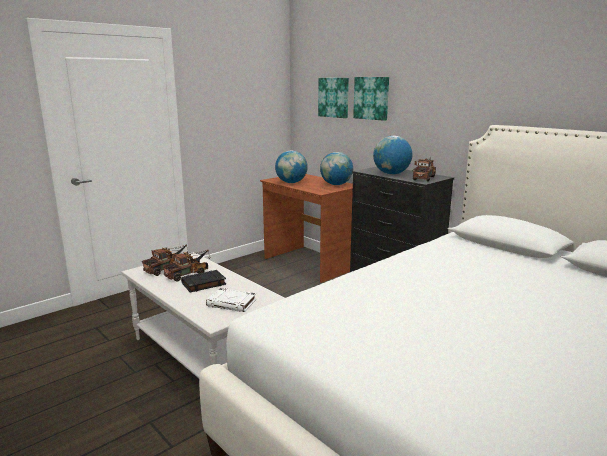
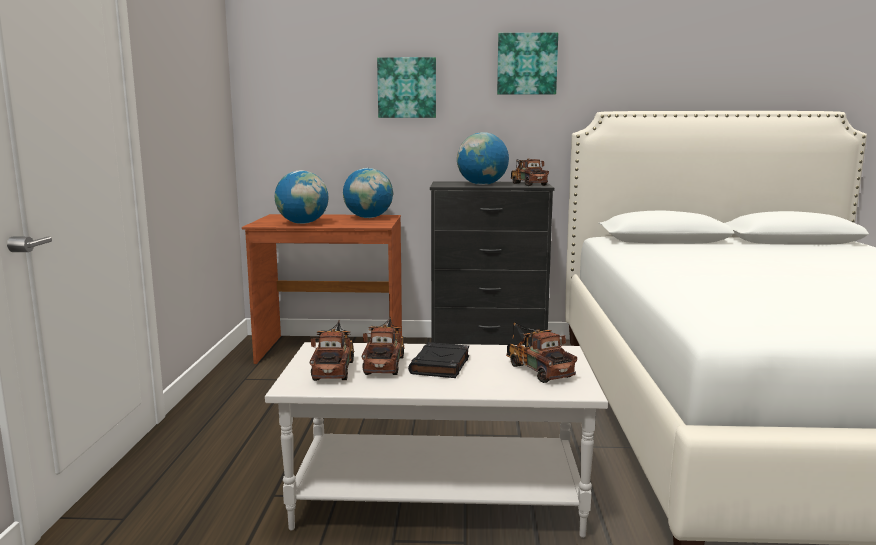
camera: 45 degrees left, 5 degrees down
white book [206,288,256,312] -> toy truck [506,322,577,383]
picture [318,78,349,118] -> picture moved to [497,33,558,95]

